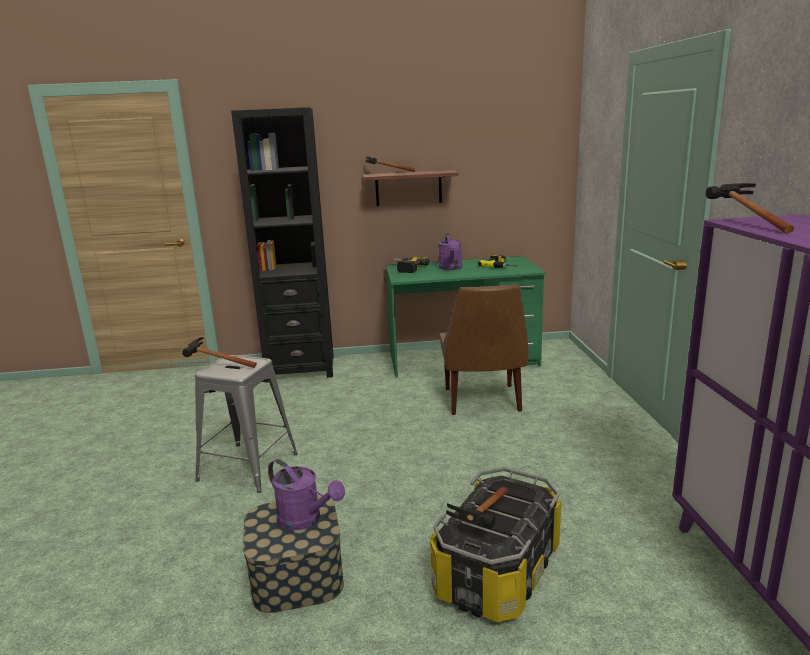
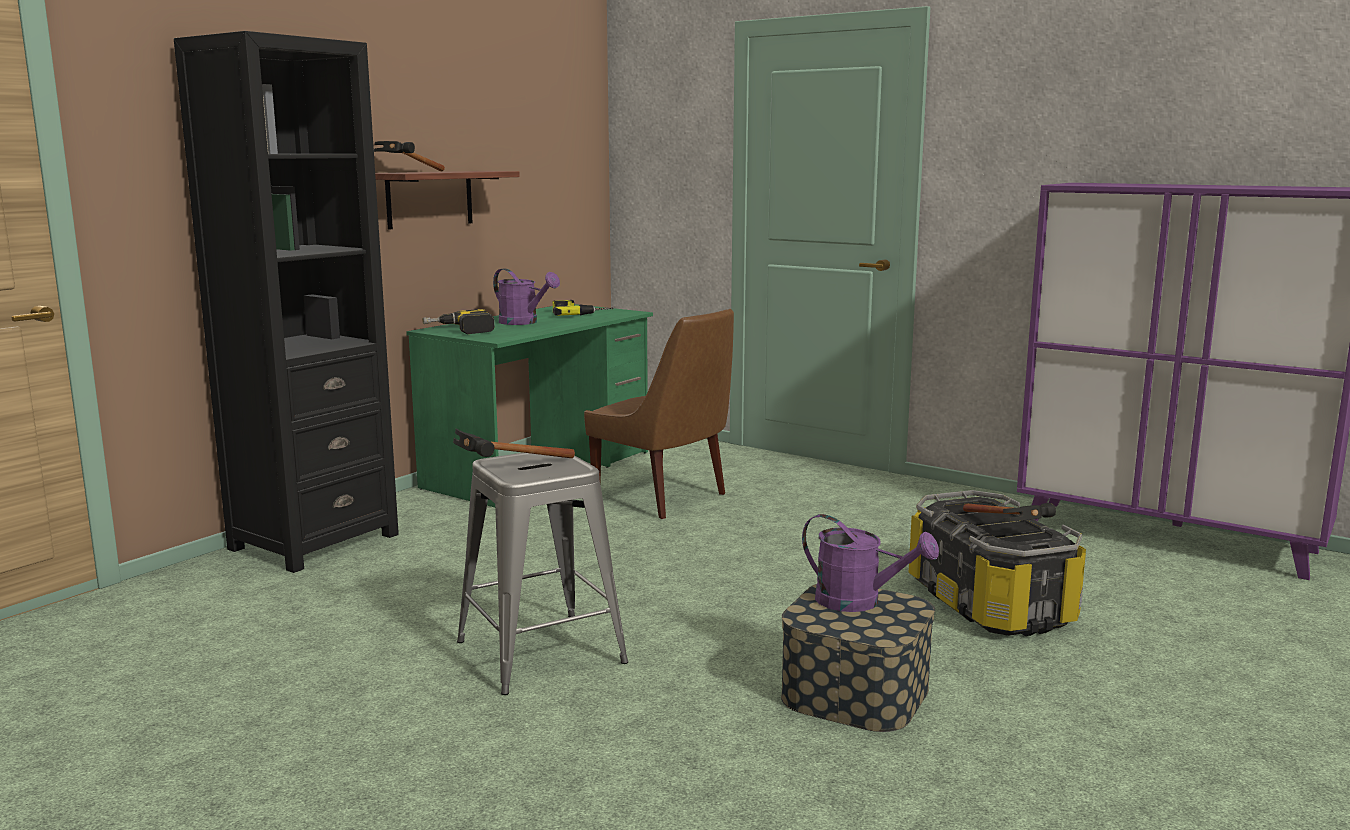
camera: 50 degrees left, 5 degrees down
purple watering can [268,459,345,530] -> purple watering can turned 45 degrees clockwise [802,514,939,612]
hammer [706,183,794,233] -> none

